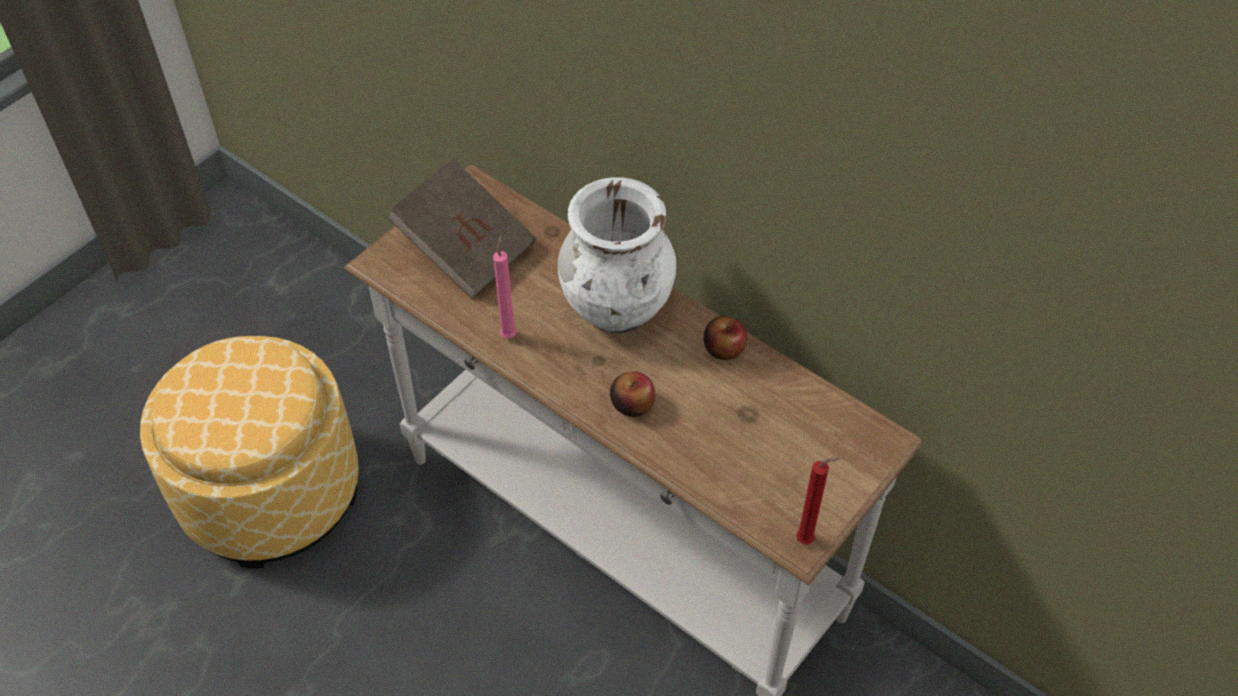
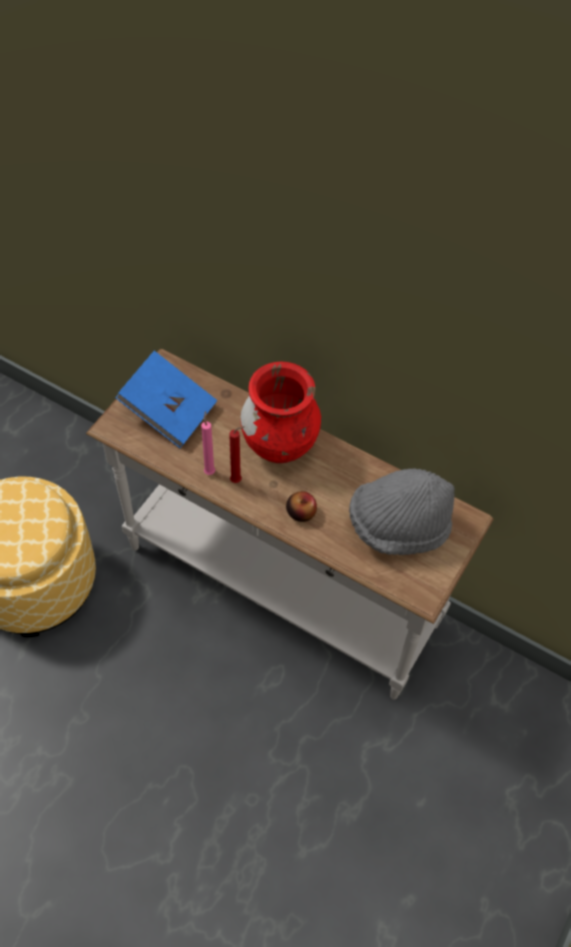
camera: 10 degrees left, 5 degrees up
brown book [387,158,536,299] -> blue book [115,351,217,448]
white vase [558,177,676,333] -> red vase [241,362,321,463]
apple [704,316,747,360] -> none
red candle [796,457,840,545] -> red candle moved to [229,426,245,483]
none -> grey hat [349,468,455,555]

